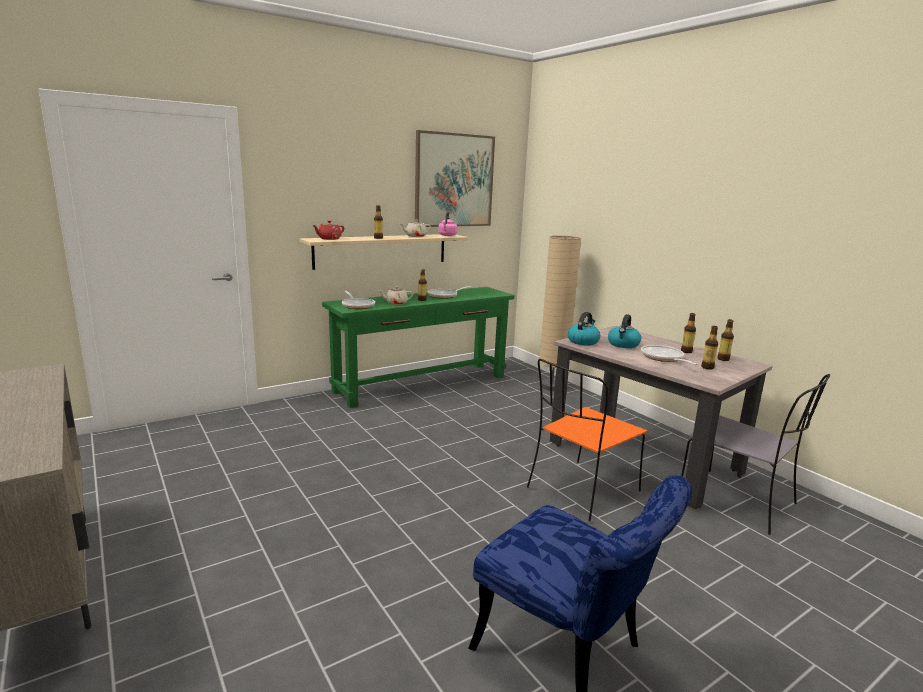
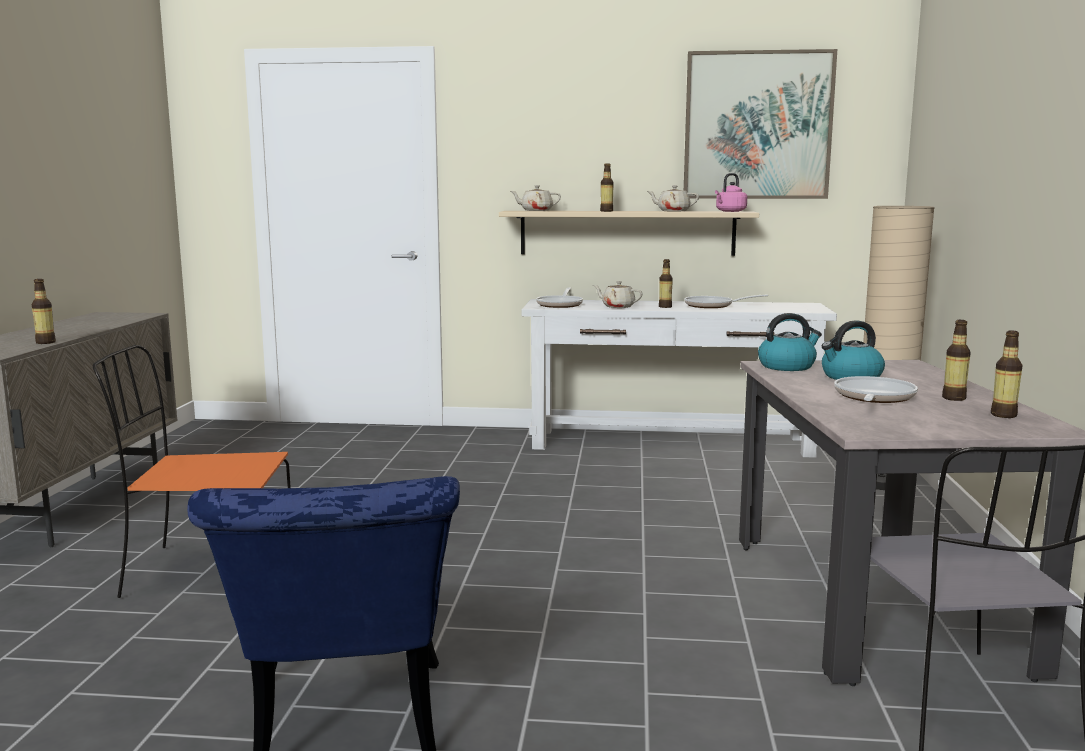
camera: 40 degrees right, 5 degrees down
red teapot [312,221,344,240] -> beige teapot [511,185,561,211]
green console table [322,287,515,408] -> white console table [521,299,837,458]
orange chair [527,359,647,521] -> orange chair moved to [93,345,291,598]
bottle [701,326,718,370] -> bottle moved to [32,279,56,344]

